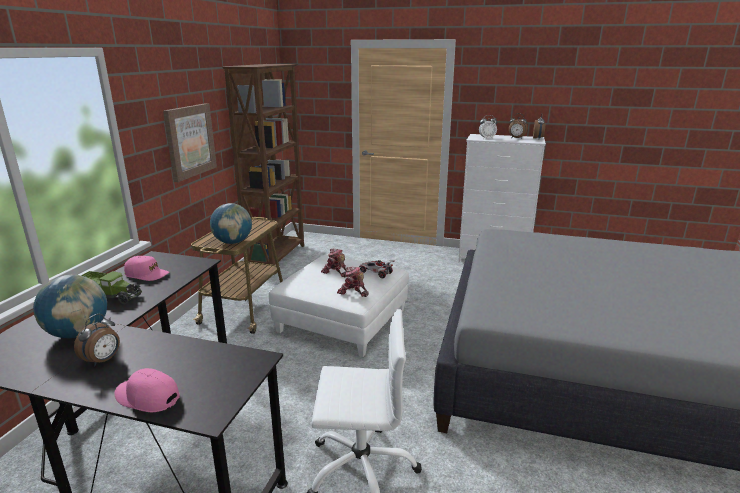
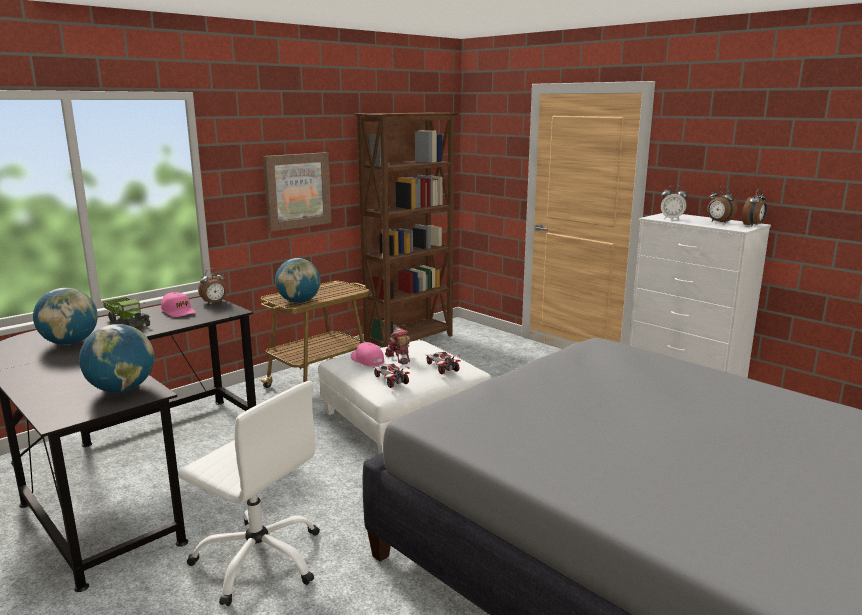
camera: 30 degrees right, 5 degrees down
alarm clock [74,314,120,366] -> alarm clock moved to [198,268,227,304]
pink cap [114,368,180,412] -> pink cap moved to [351,342,384,366]
toy robot [337,267,369,297] -> toy car [373,364,410,388]
none -> globe [79,324,154,392]

